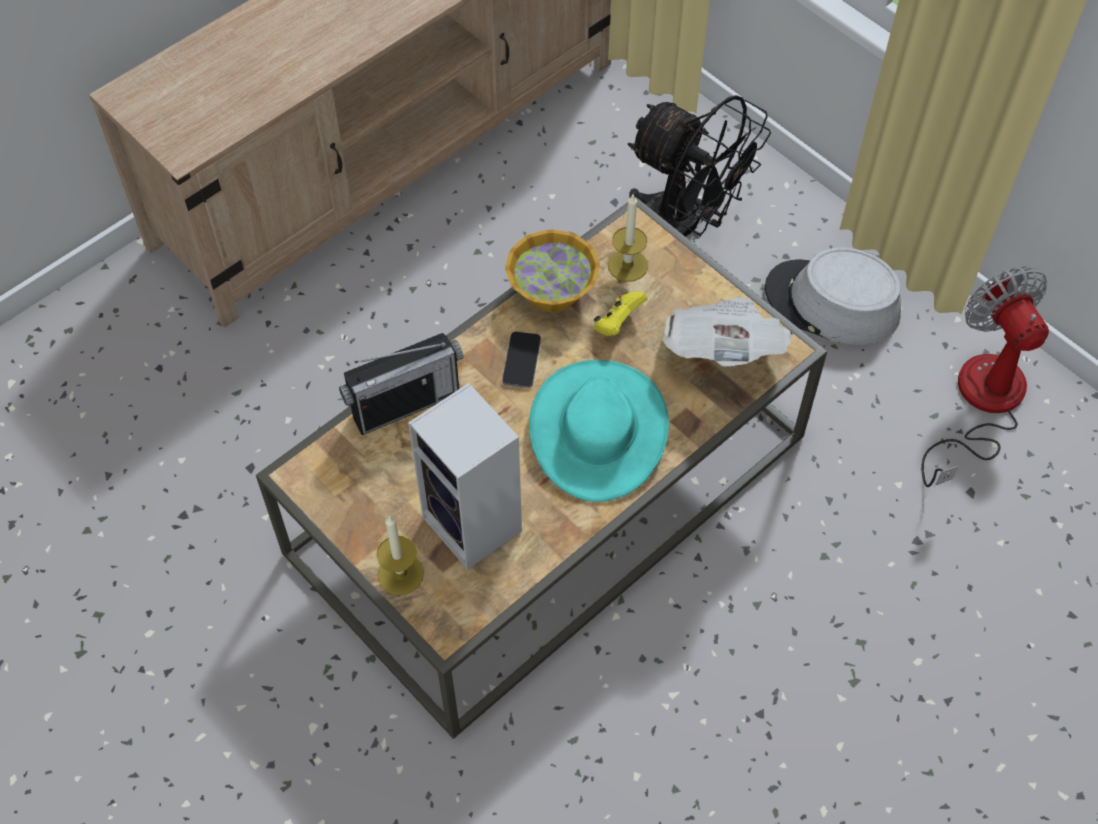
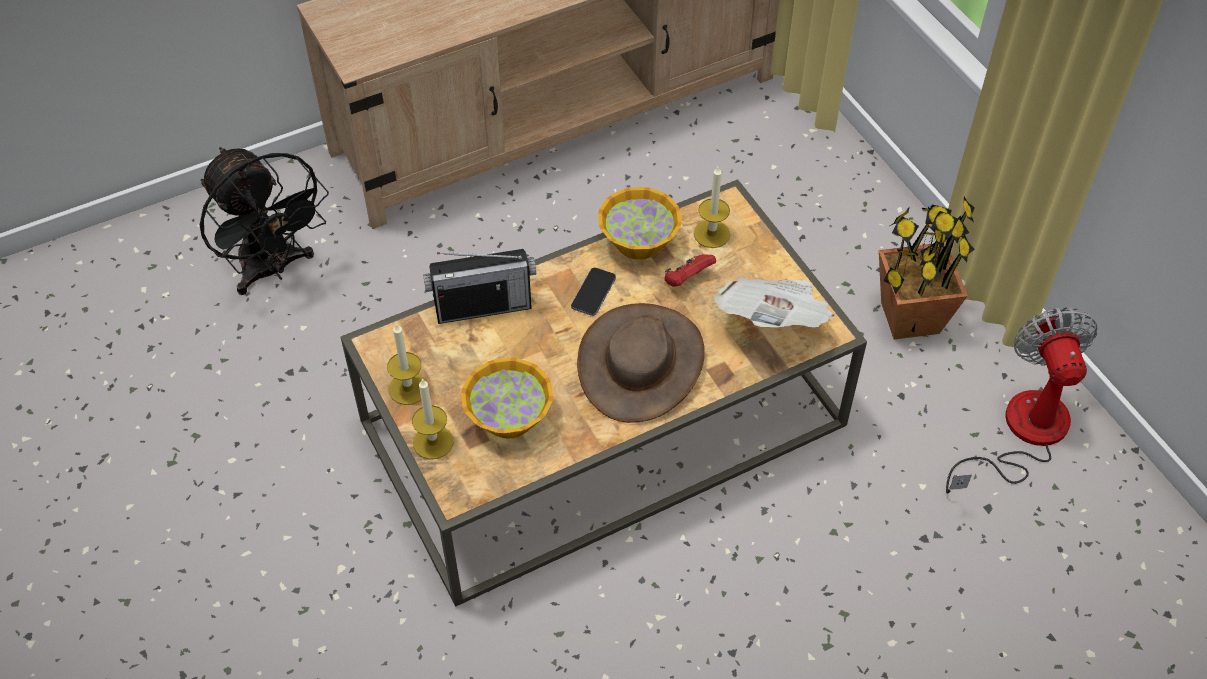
camera: 15 degrees right, 5 degrees down
speaker [408,383,522,570] -> bowl [461,357,553,439]
turquoise hat [529,360,669,502] -> brown hat [577,303,705,423]
yellow game controller [594,292,648,336] -> red game controller [665,254,716,287]
black fan [628,95,771,237] -> black fan moved to [200,147,329,295]
grey hat [765,248,901,345] -> potted plant [879,197,975,339]
none -> candle [387,323,427,405]

